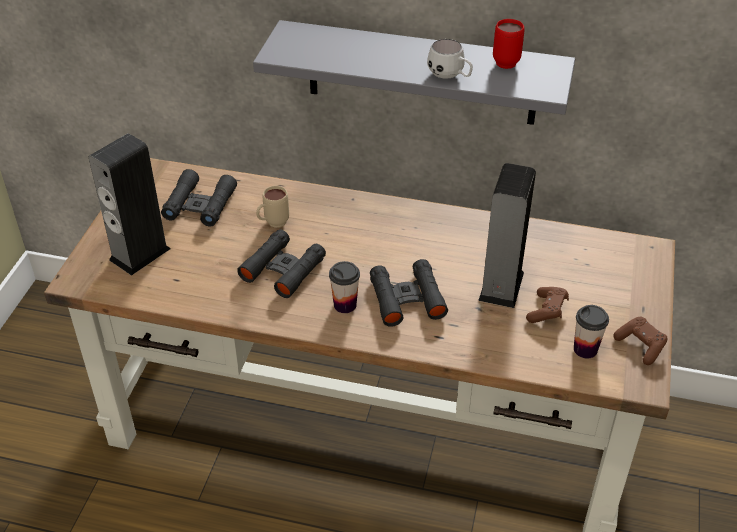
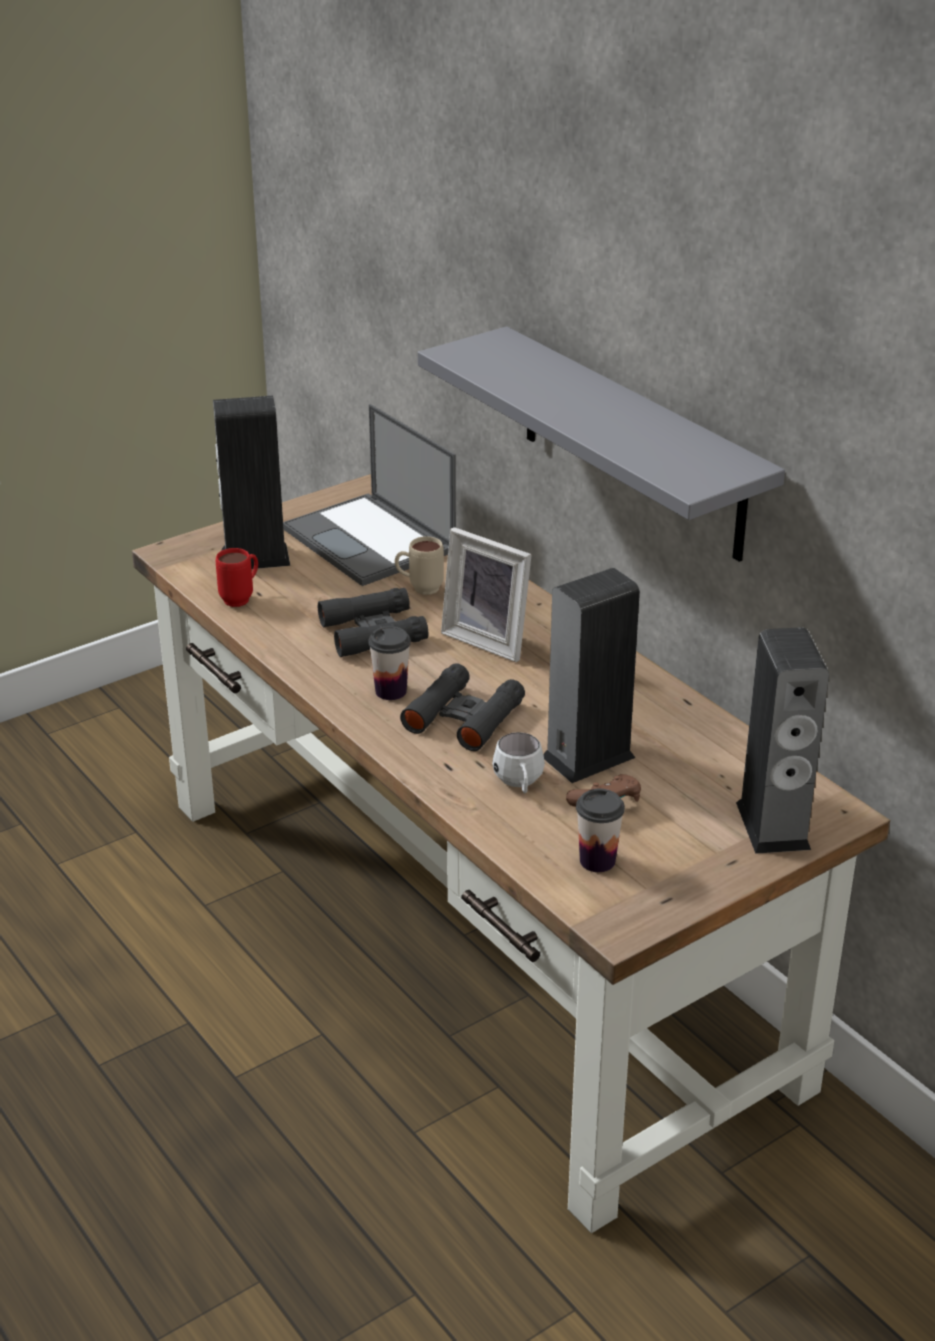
camera: 40 degrees right, 10 degrees down
black binoculars [161,169,237,227] -> laptop [283,404,456,586]
white mug [427,39,473,79] -> white mug moved to [492,732,545,793]
red mug [493,19,524,69] -> red mug moved to [216,548,258,607]
brown game controller [613,317,667,365] -> none
none -> picture frame [441,527,532,662]
none -> speaker [736,627,829,854]

